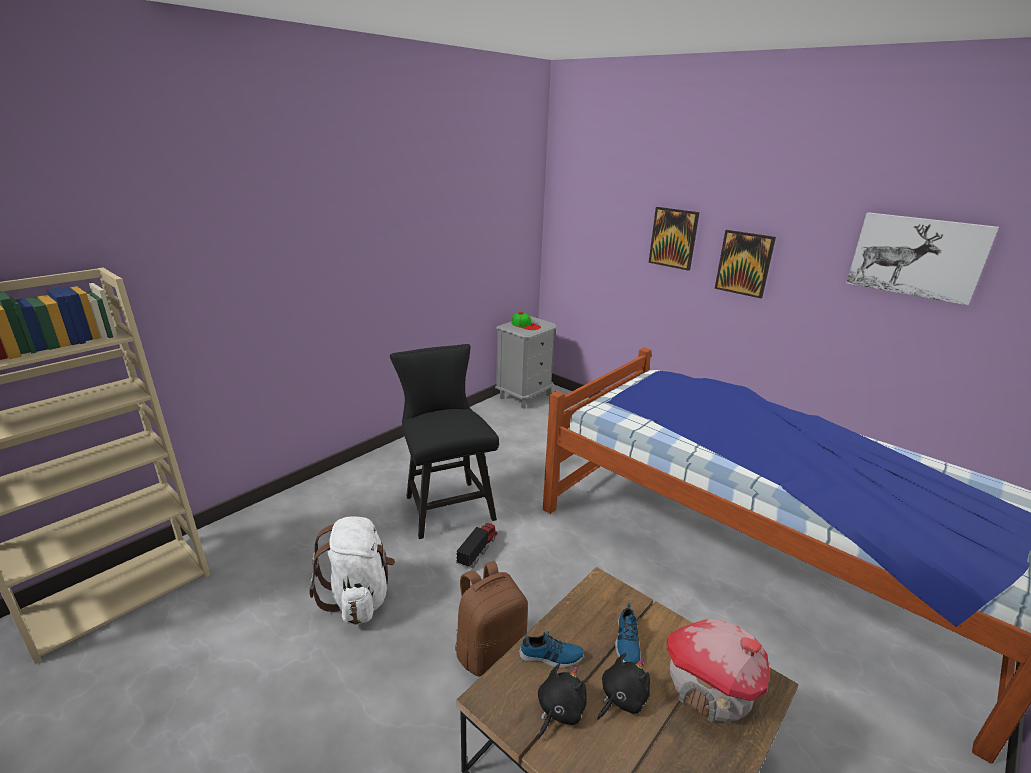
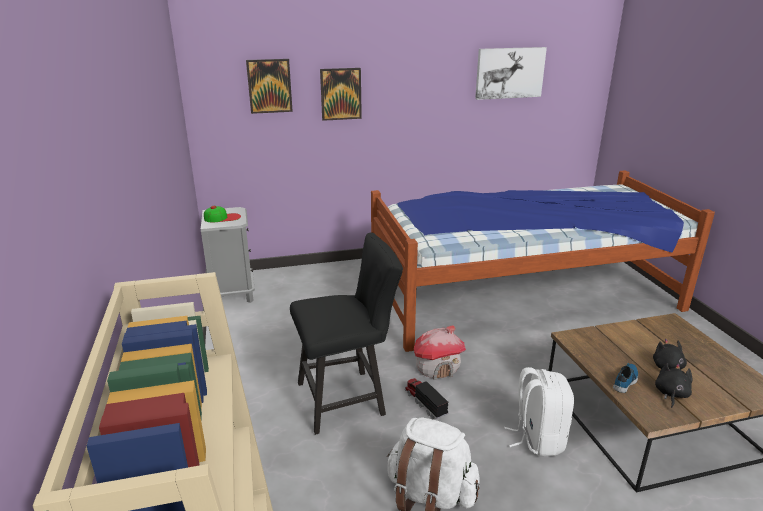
camera: 55 degrees left, 0 degrees up
black chair [390,344,499,539] -> black chair turned 150 degrees clockwise [290,232,403,435]
brown backpack [455,561,528,677] -> white backpack [504,367,574,456]
black plush toy [538,664,587,740] -> black plush toy turned 45 degrees clockwise [655,363,692,408]
shoe [615,603,641,664] -> none
toy house [667,619,770,723] -> toy house moved to [414,326,466,380]
picture [715,230,776,298] -> picture moved to [246,59,293,114]

